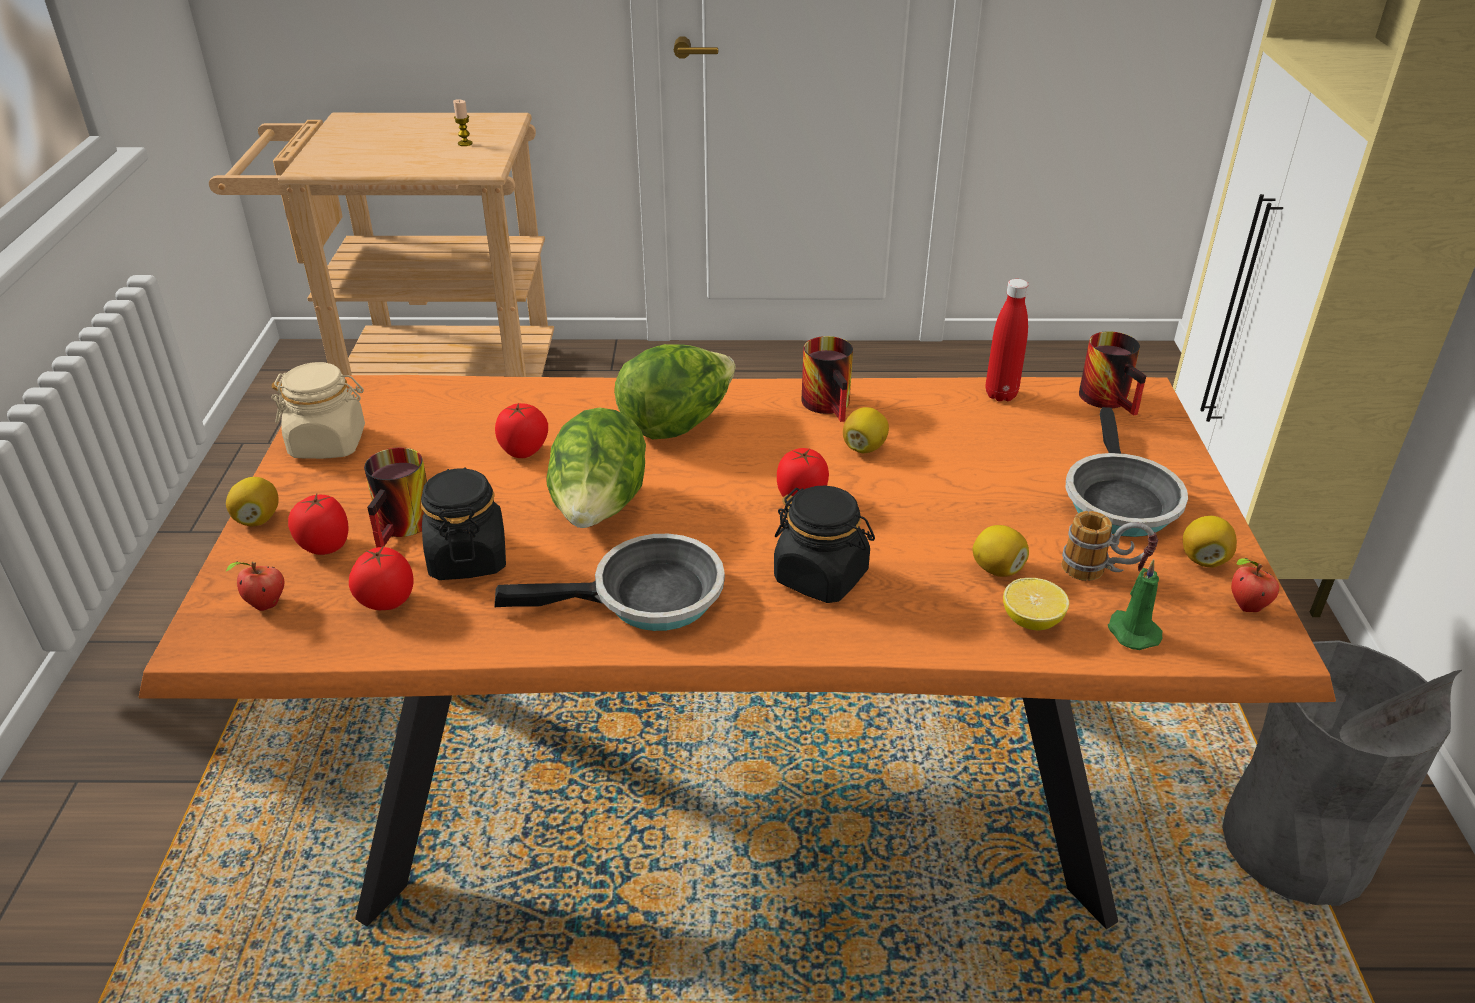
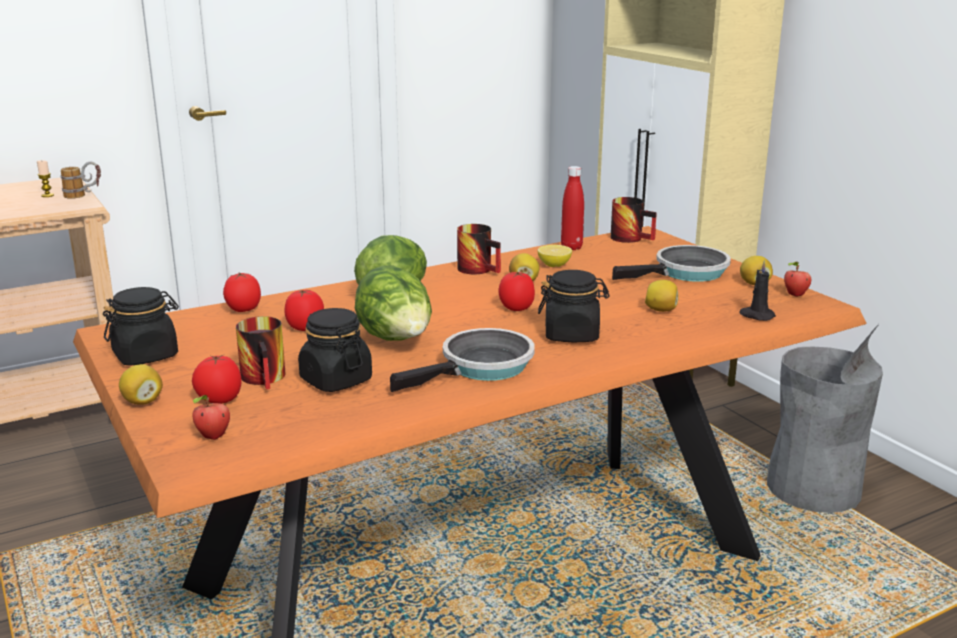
camera: 30 degrees left, 15 degrees down
beige jar [271,362,365,459] -> black jar [103,287,179,366]
tomato [349,546,413,610] -> tomato moved to [223,273,261,312]
lemon [1003,578,1069,630] -> lemon moved to [538,245,572,267]
mug [1061,511,1158,581] -> mug moved to [61,162,101,199]
frying pan [1066,407,1188,537] -> frying pan turned 90 degrees counterclockwise [612,245,731,282]
green candle [1108,559,1163,650] -> black candle [739,260,776,321]

